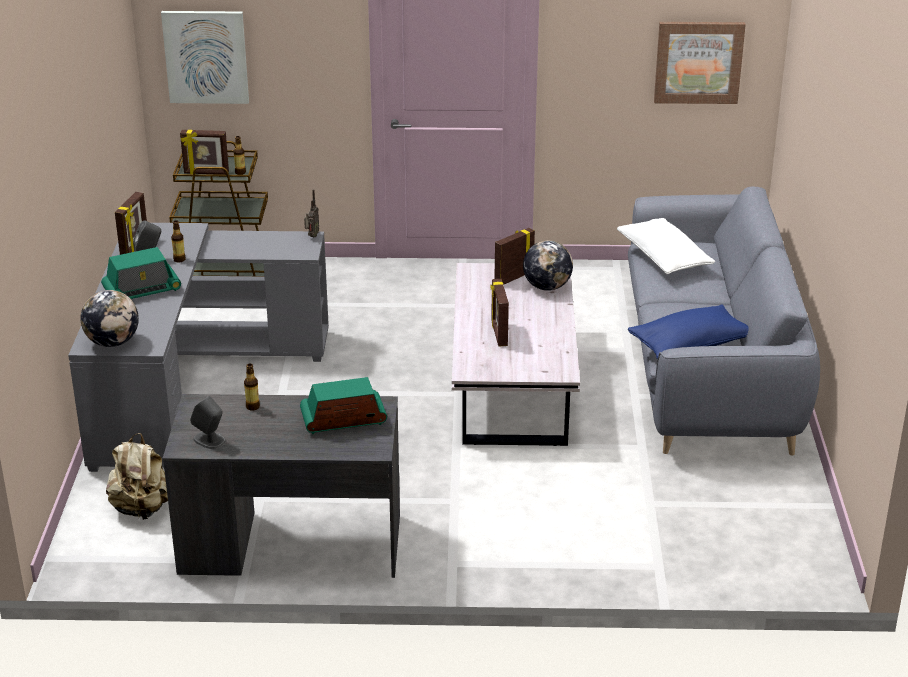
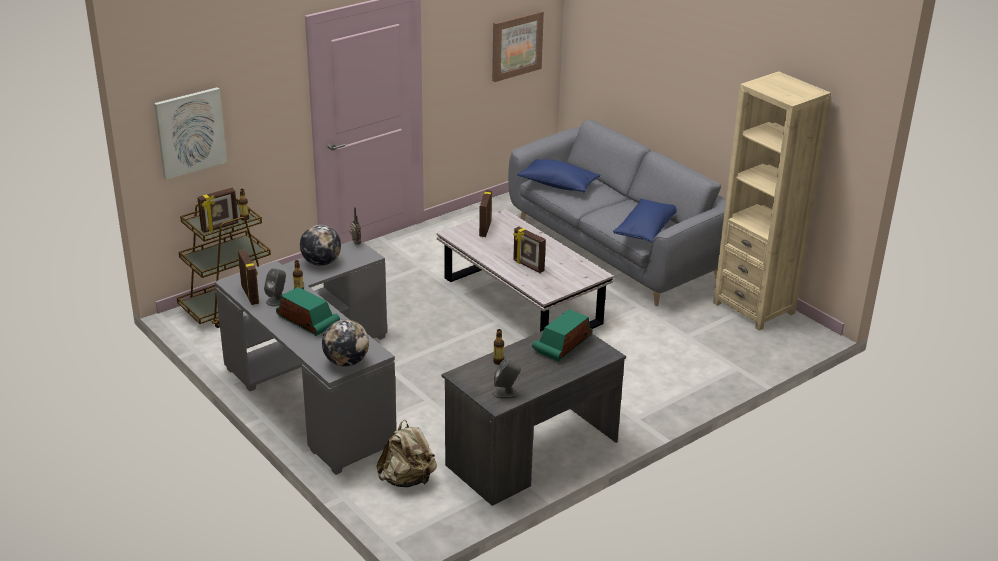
camera: 40 degrees left, 0 degrees up
radio [101,247,181,299] -> radio turned 75 degrees counterclockwise [276,287,340,336]
globe [523,240,573,291] -> globe moved to [300,225,341,266]
white pillow [617,218,715,274] -> blue pillow [518,159,600,192]
none -> beige bookcase [713,71,831,331]

